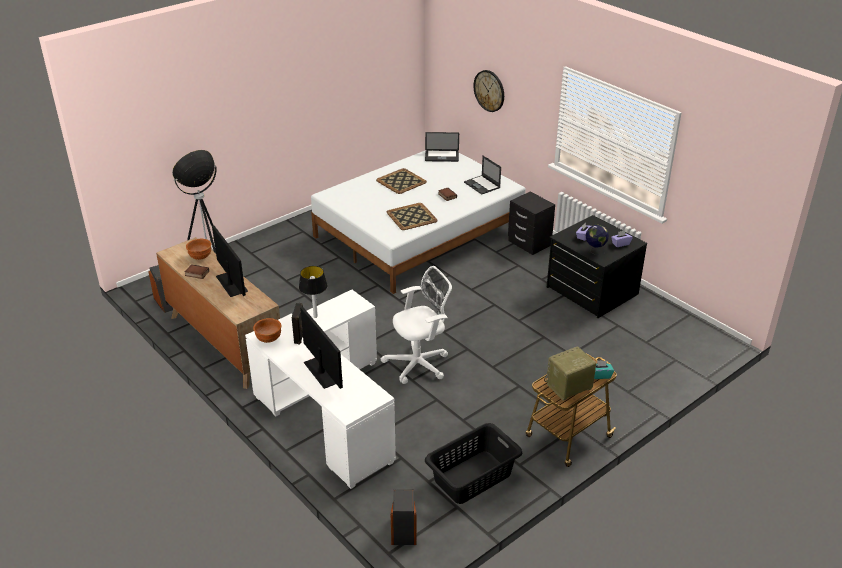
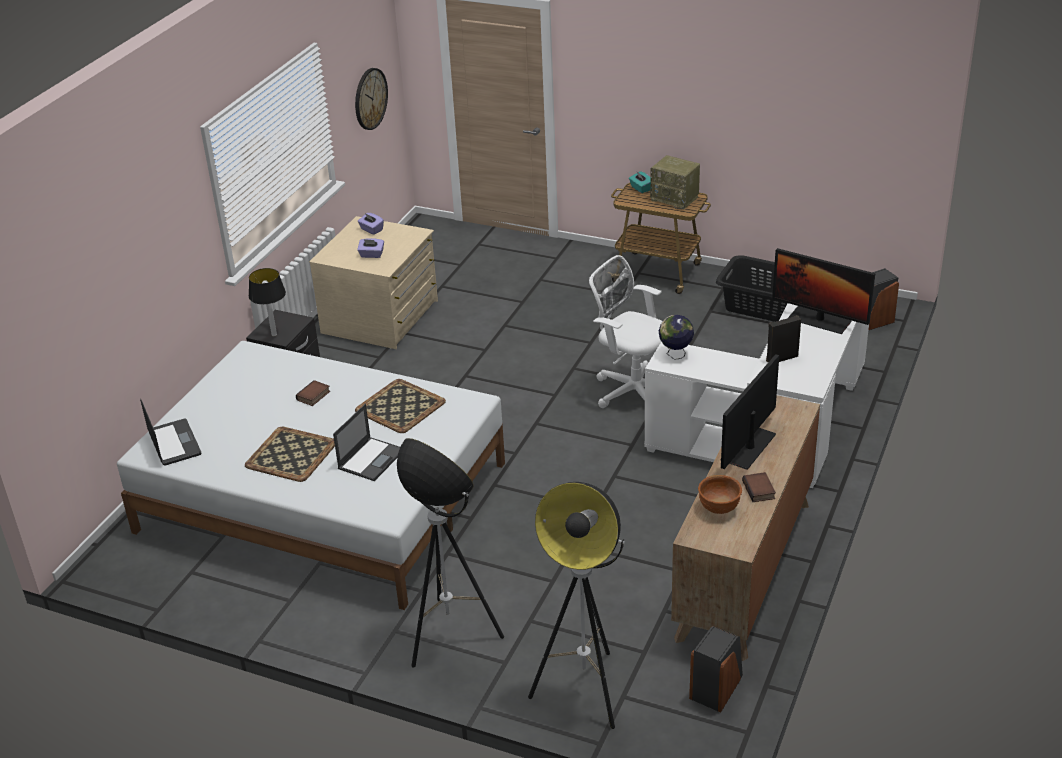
camera: 115 degrees left, 0 degrees up
brown bowl [253,318,281,343] -> none
table lamp [299,266,328,318] -> table lamp moved to [249,268,286,337]
monitor [300,307,343,389] -> monitor turned 90 degrees counterclockwise [772,248,875,334]
laptop [464,156,501,195] -> laptop moved to [333,404,400,481]
wall clock [473,70,504,112] -> wall clock moved to [355,68,388,130]
black dresser [547,215,647,318] -> beige dresser [309,216,438,349]
globe [586,225,609,255] -> globe moved to [659,315,694,360]
none -> floor lamp [397,438,504,668]

